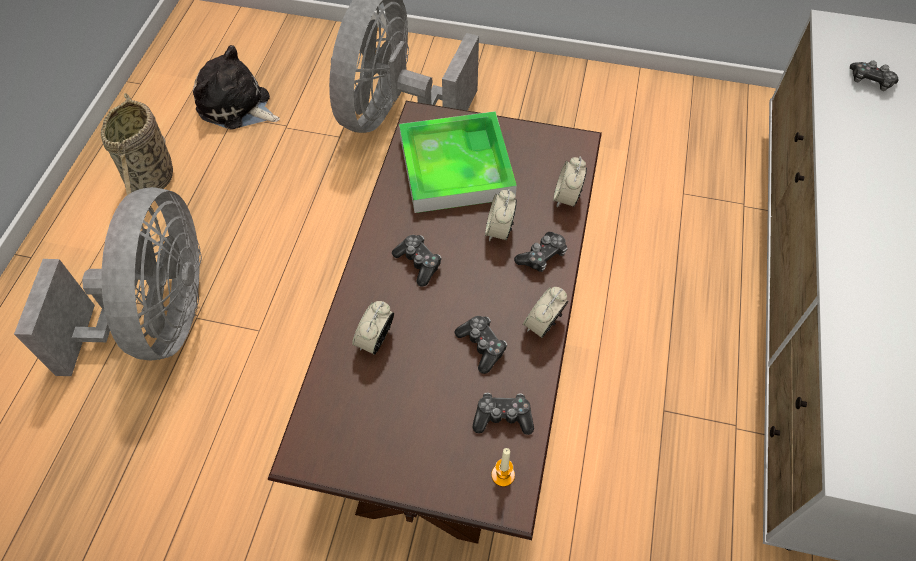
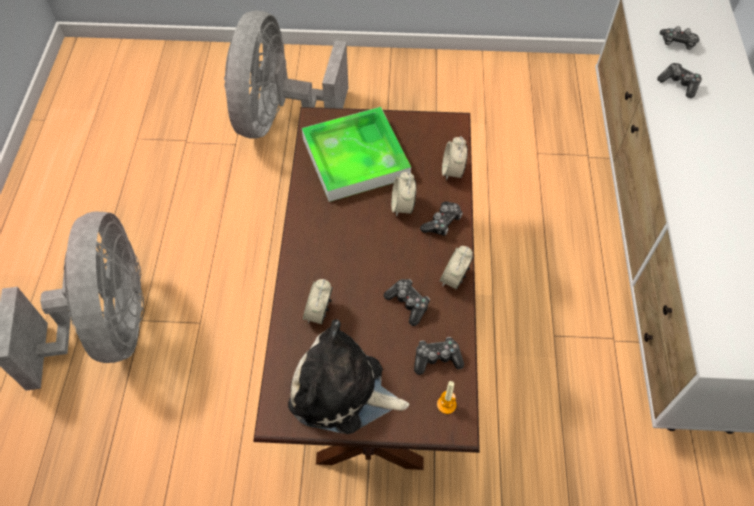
camera: 10 degrees left, 0 degrees up
basket [101,93,173,237] -> none
plush toy [193,45,280,130] -> plush toy moved to [288,319,409,434]
game controller [392,235,442,287] -> game controller moved to [657,63,702,98]

